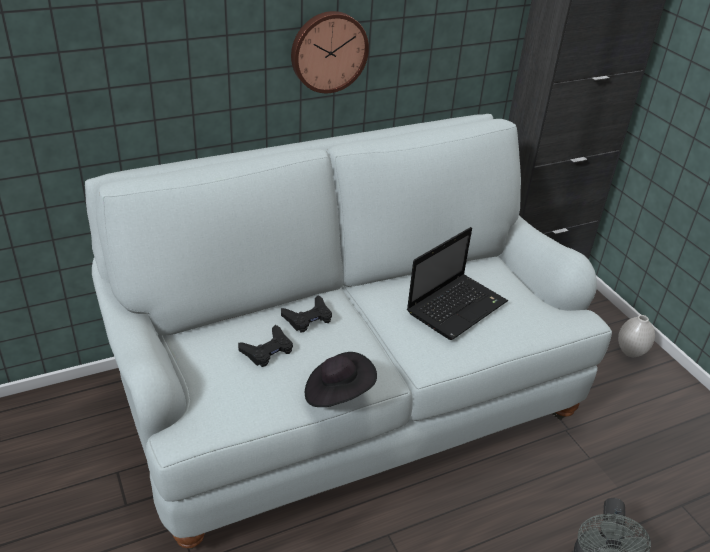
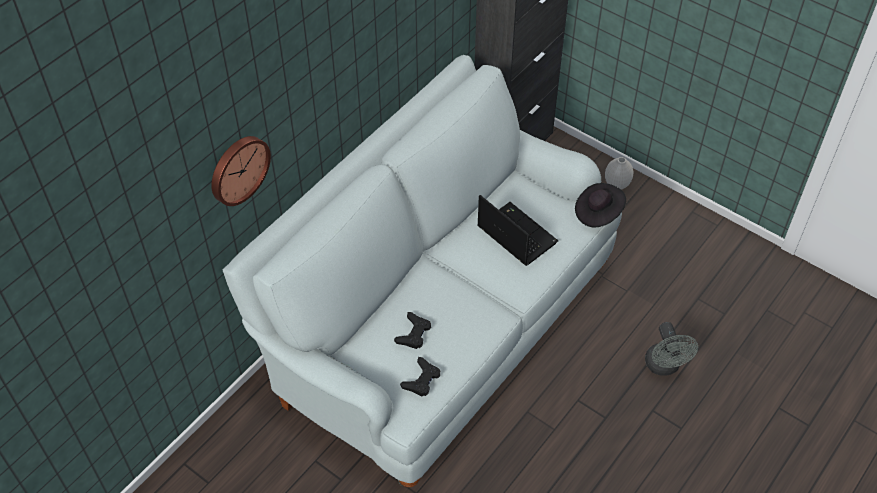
camera: 25 degrees left, 15 degrees up
black game controller [281,295,332,332] -> black game controller moved to [400,357,440,396]
wall clock [291,11,369,93] -> wall clock moved to [211,136,271,206]
black hat [305,352,377,407] -> black hat moved to [575,183,626,227]
laptop [407,227,508,340] -> laptop turned 60 degrees counterclockwise [477,195,558,266]

